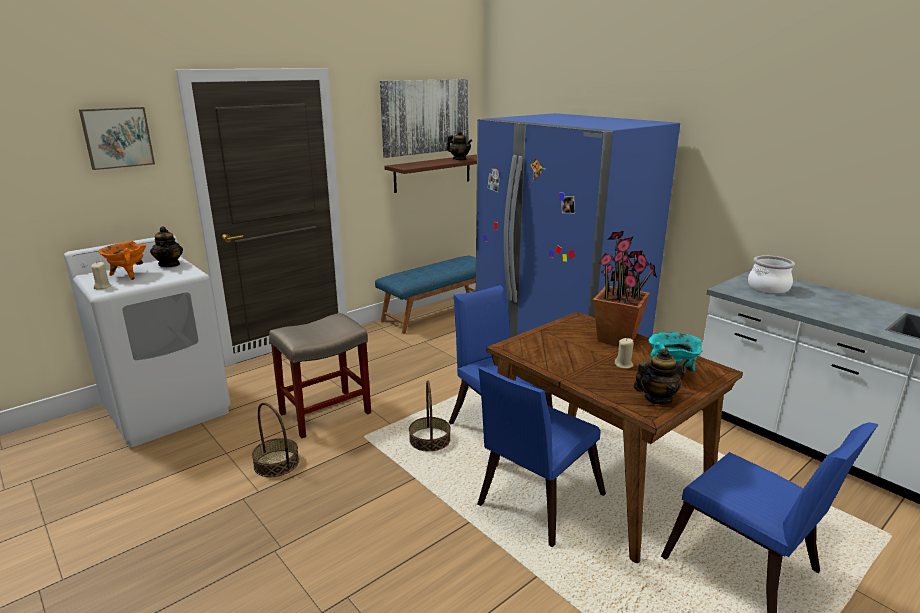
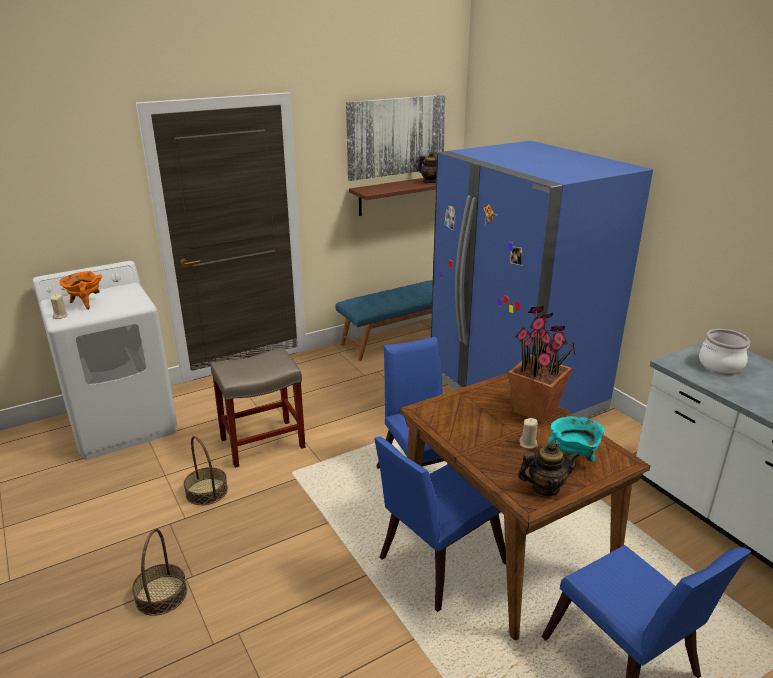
camera: 10 degrees right, 5 degrees up
picture [79,107,155,170] -> none
teapot [150,226,183,267] -> none
basket [409,381,451,452] -> basket moved to [132,529,187,616]

